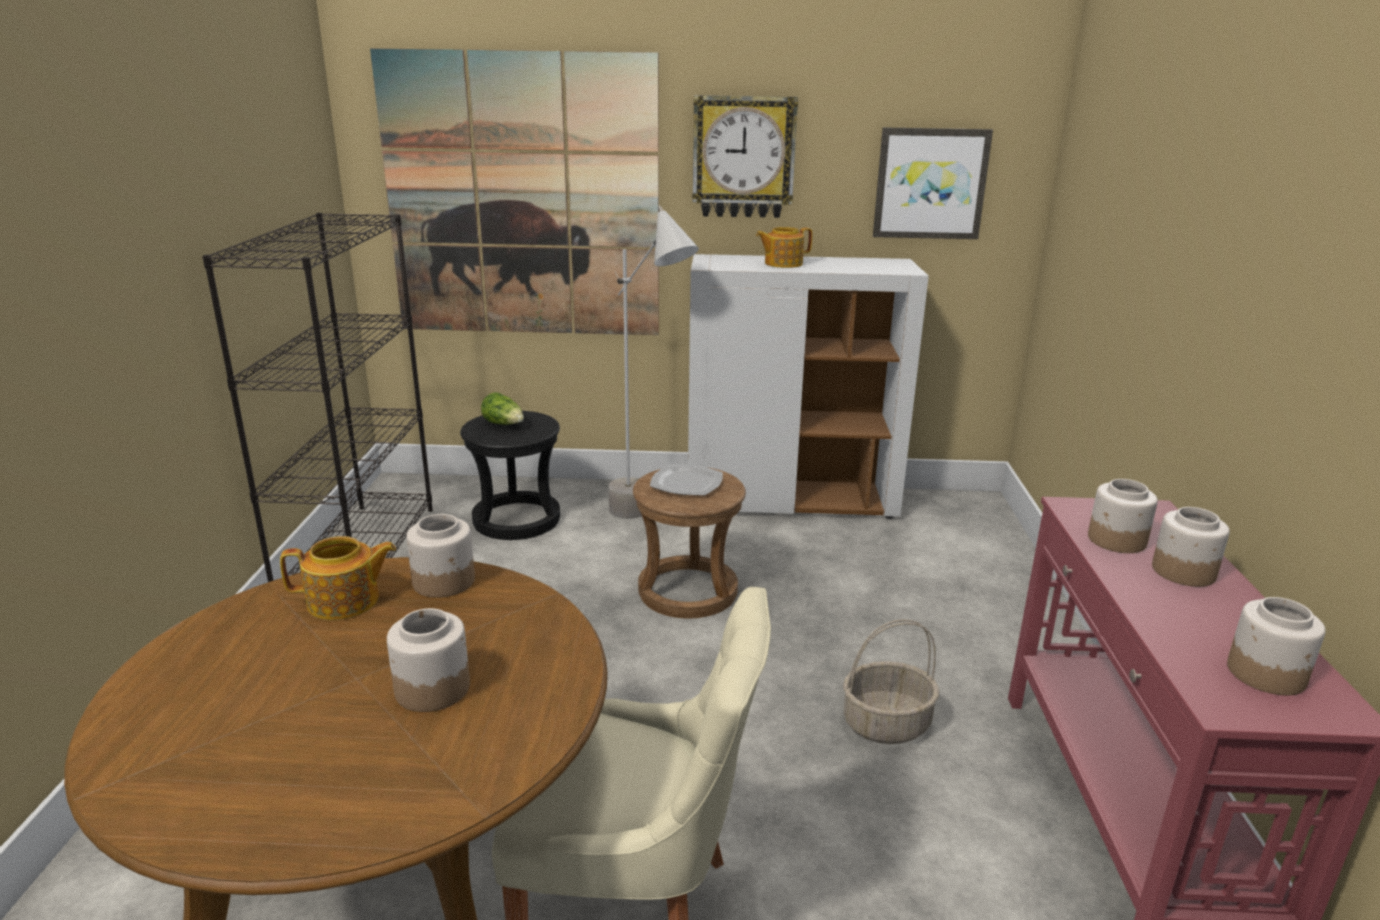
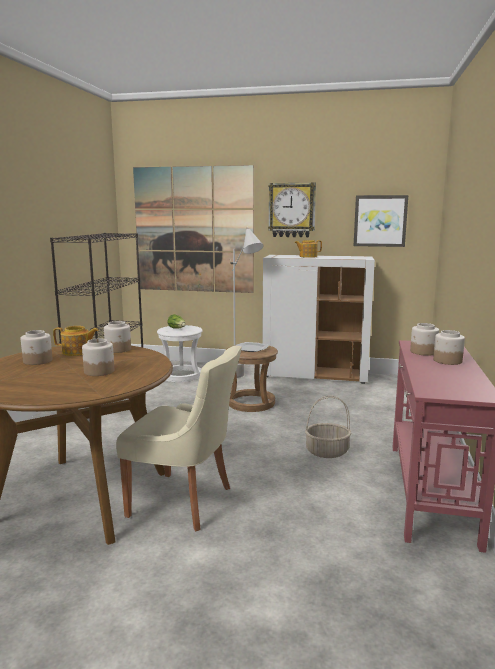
camera: 10 degrees right, 10 degrees down
black stool [460,411,560,540] -> white stool [157,325,203,382]
jar [1227,597,1326,696] -> jar moved to [21,330,53,365]

